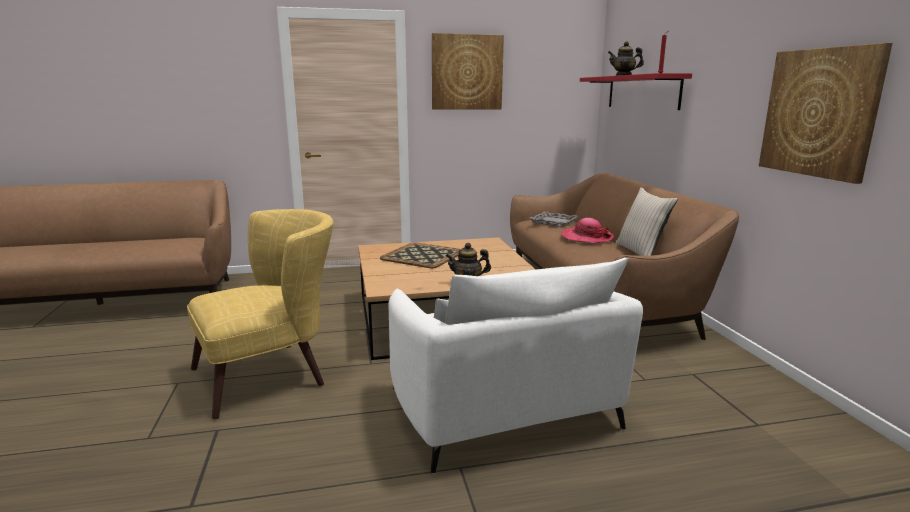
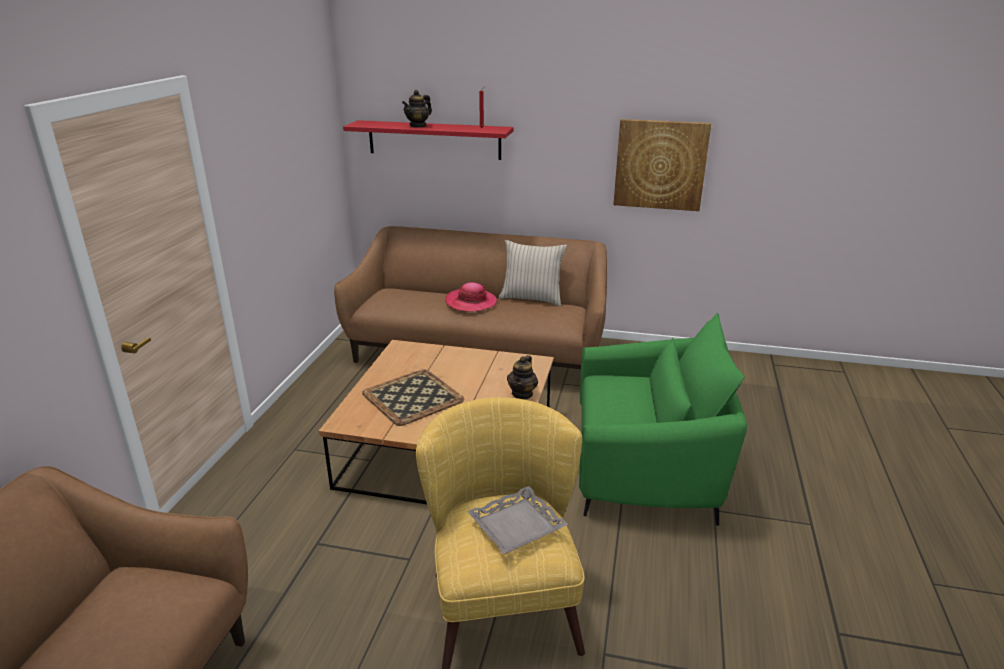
camera: 65 degrees left, 10 degrees up
white armchair [388,258,643,474] -> green armchair [579,313,747,526]
picture [432,33,504,110] -> none
grey tray [529,211,579,227] -> grey tray moved to [467,486,568,554]

